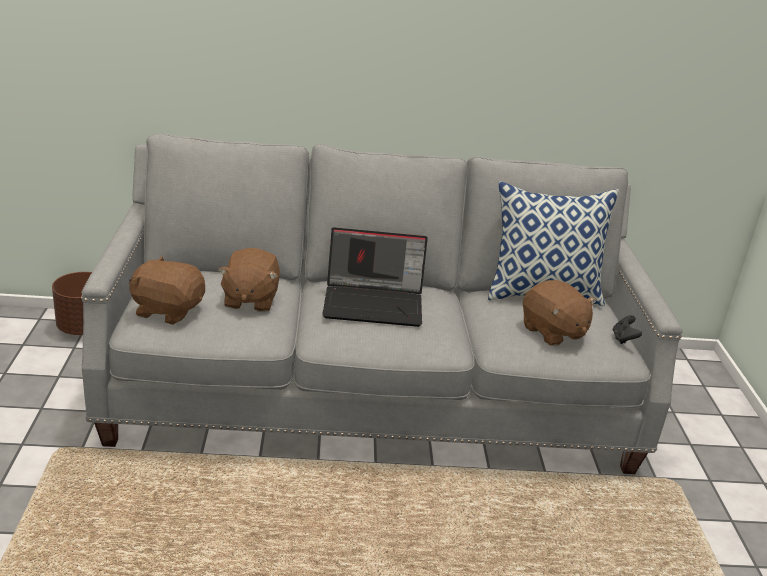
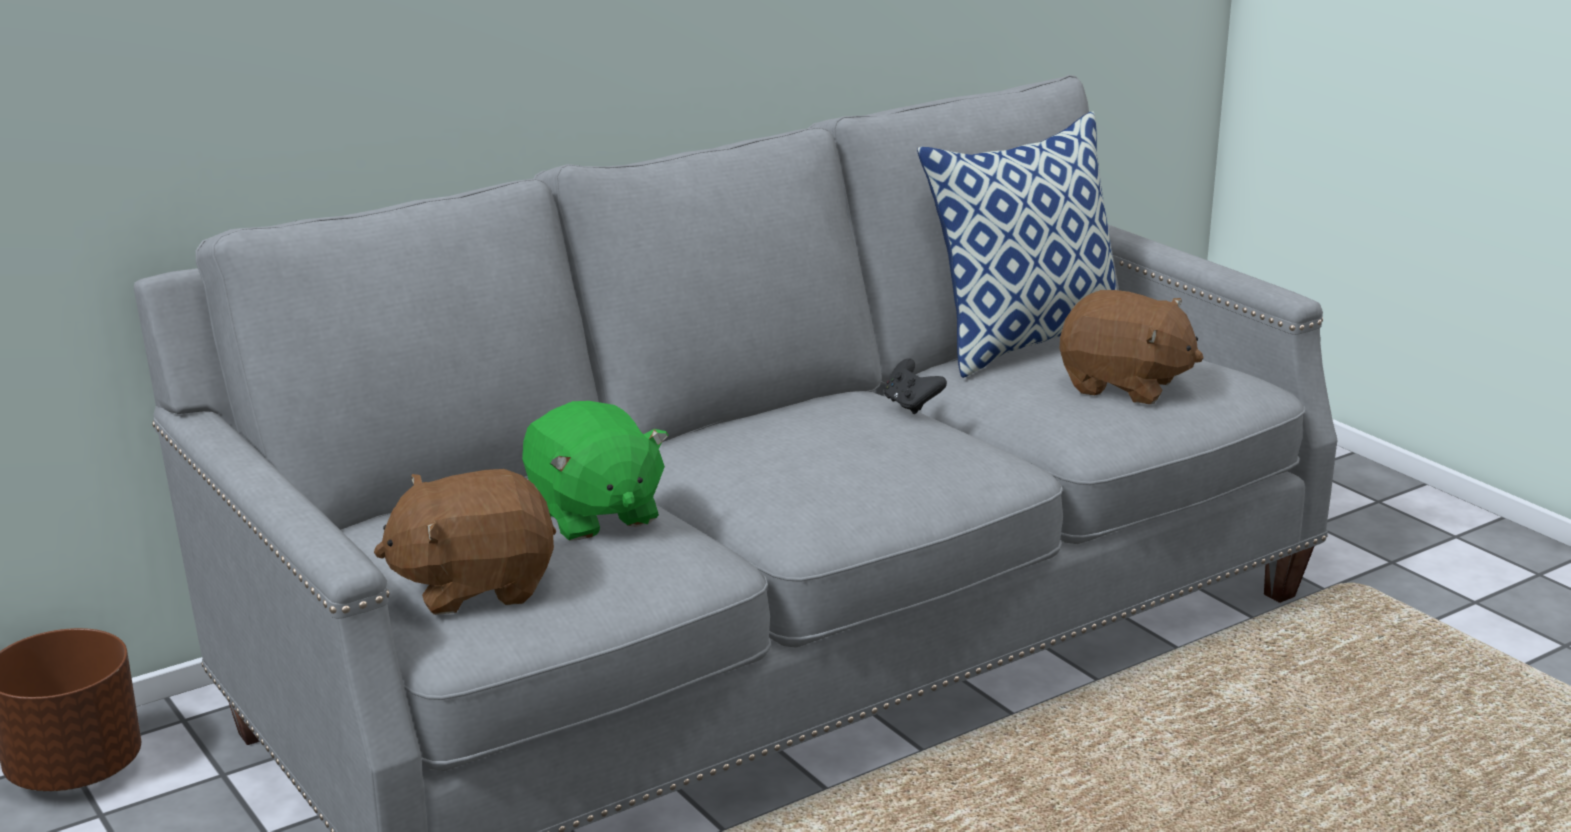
camera: 30 degrees left, 5 degrees down
brown plush toy [218,248,280,312] -> green plush toy [522,401,668,541]
laptop [322,227,428,327] -> none
black game controller [613,315,642,344] -> black game controller moved to [884,359,947,414]

